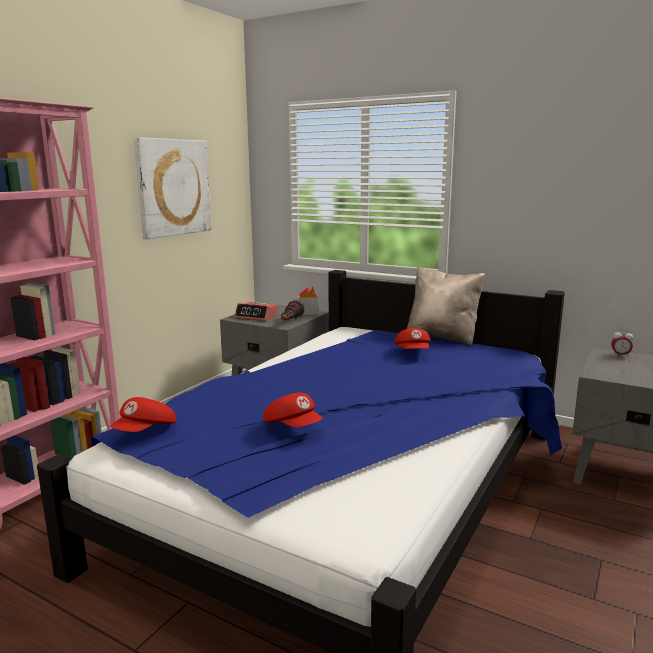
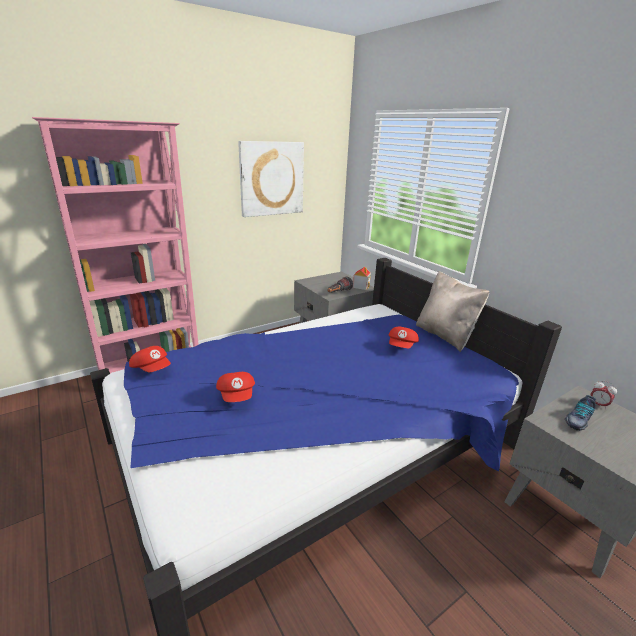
camera: 25 degrees right, 10 degrees up
red cap [110,397,176,432] -> red cap turned 105 degrees counterclockwise [129,346,171,372]
alarm clock [235,302,277,321] -> none
none -> shoe [565,395,596,431]

